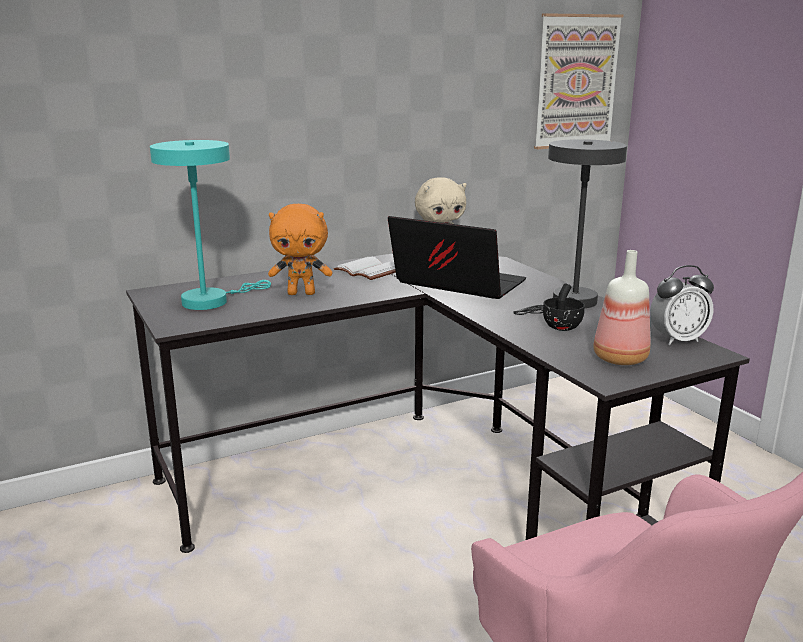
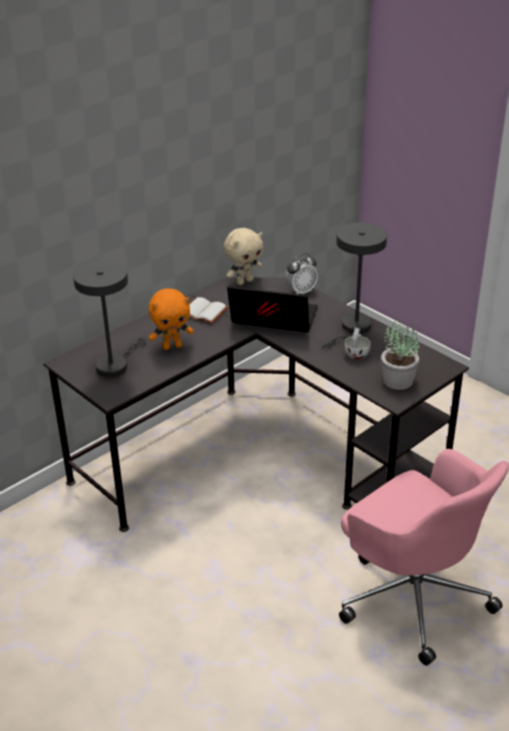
camera: 15 degrees left, 15 degrees up
turquoise table lamp [150,140,271,310] -> grey table lamp [73,260,146,377]
picture [534,13,623,149] -> none
black cup [543,284,585,331] -> white cup [344,328,370,359]
bottle [593,250,650,365] -> potted plant [381,318,419,390]
alarm clock [650,265,714,345] -> alarm clock moved to [285,253,318,294]

